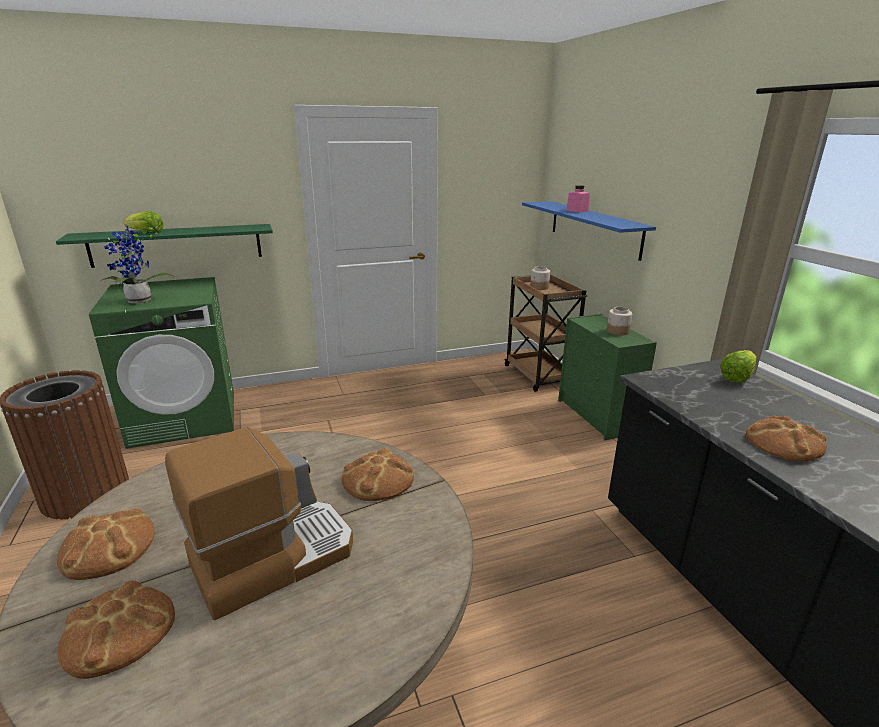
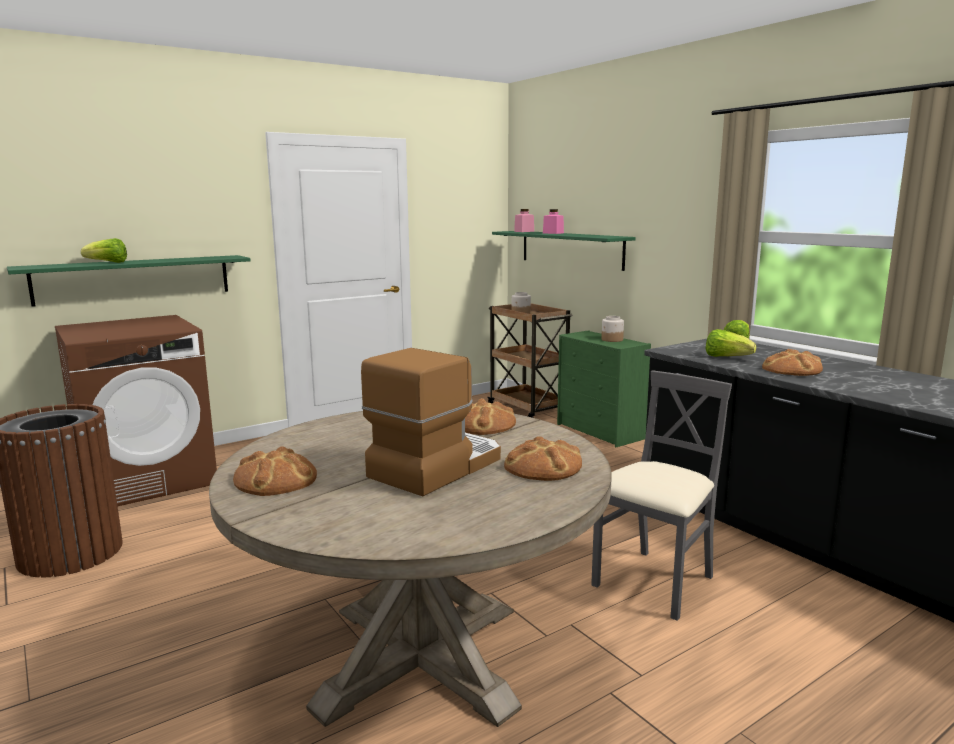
camera: 15 degrees left, 10 degrees down
bread [58,581,175,679] -> bread moved to [504,436,582,481]
green washing machine [89,277,234,449] -> brown washing machine [55,315,217,506]
potted plant [101,226,177,303] -> none
blue shelf [522,201,656,261] -> green shelf [492,231,636,271]
none -> pink jar [514,209,534,232]
none -> grey chair [591,371,732,620]
none -> lettuce [706,329,756,357]

